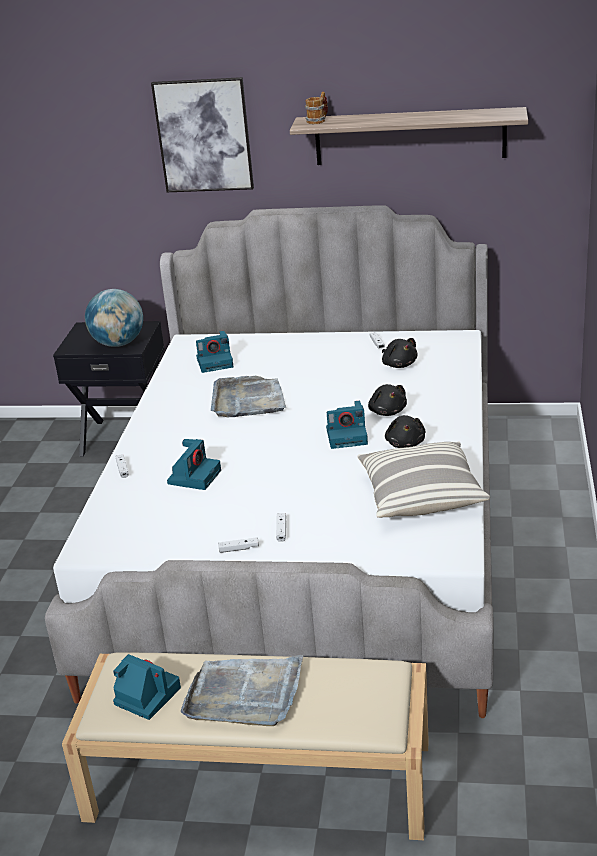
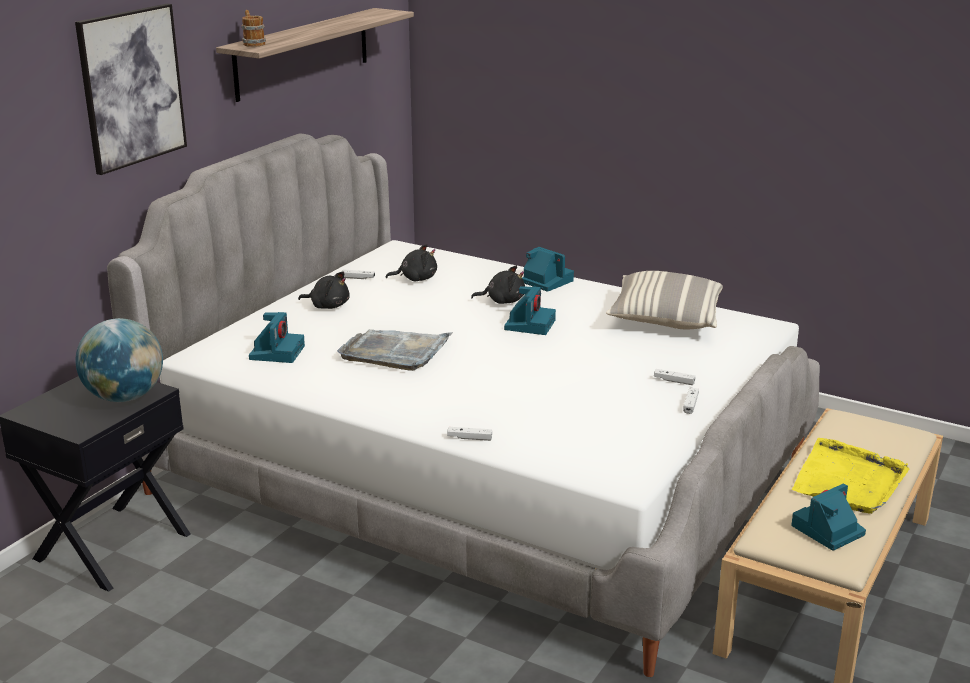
camera: 70 degrees left, 5 degrees down
camera [167,439,221,490] -> camera moved to [522,247,574,292]
grey tray [181,655,303,726] -> yellow tray [792,438,910,514]
black plush toy [385,415,425,448] -> black plush toy moved to [298,272,350,309]

